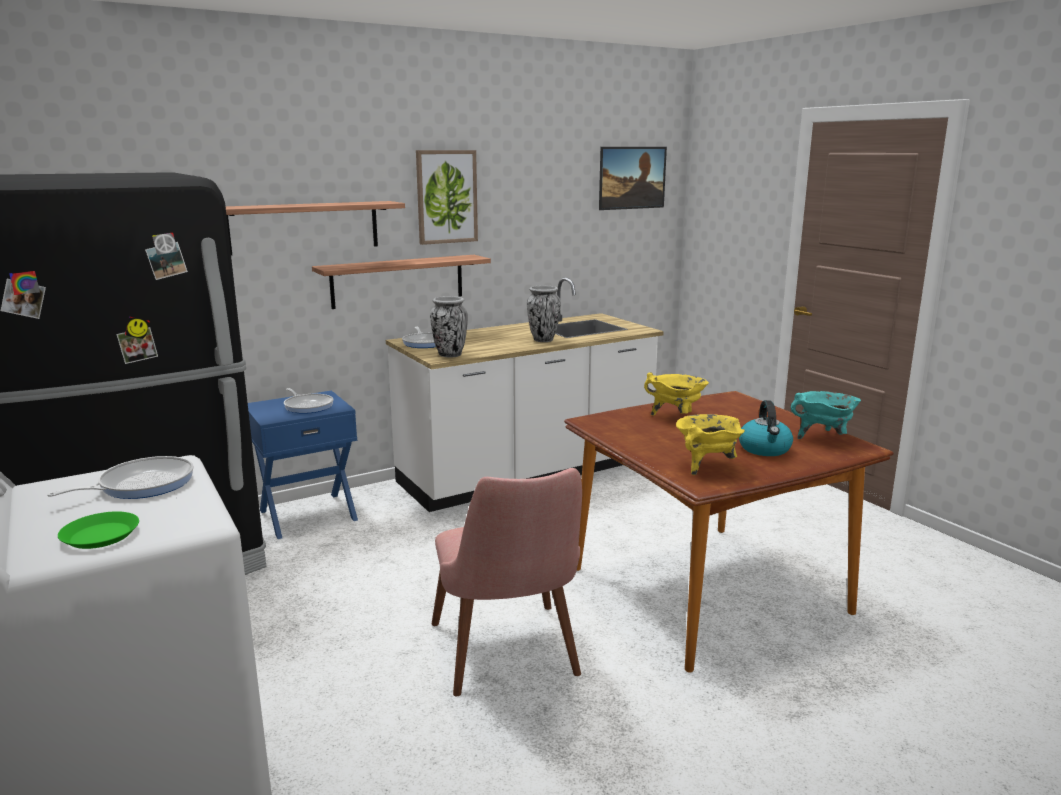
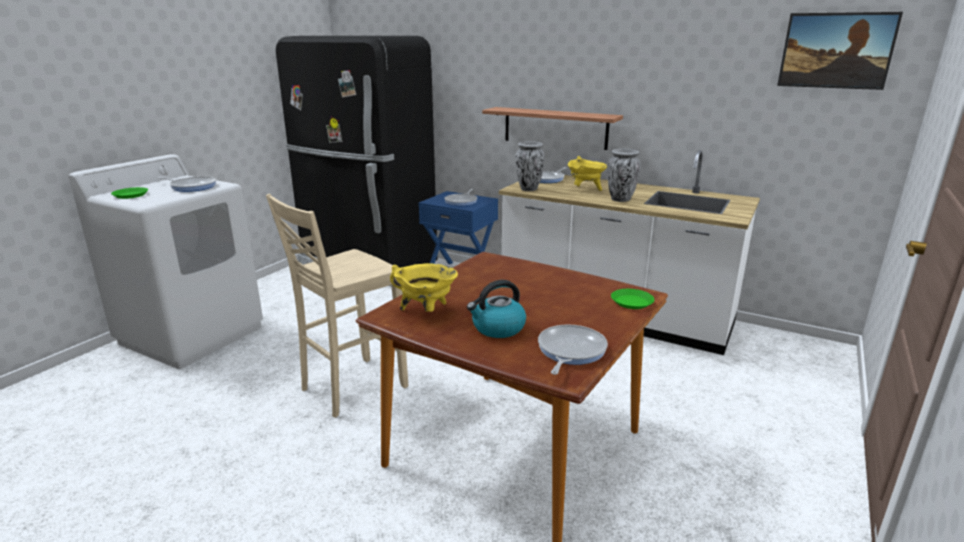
camera: 60 degrees right, 5 degrees up
shelf [226,201,405,255] -> none
picture [416,150,478,245] -> none
pink chair [432,468,582,696] -> beige stool [266,194,408,418]
yellow cooking pot [644,372,709,416] -> yellow cooking pot moved to [568,156,608,191]
turquoise cooking pot [791,391,861,439] -> frying pan [538,324,608,375]
none -> green plate [611,289,654,309]

